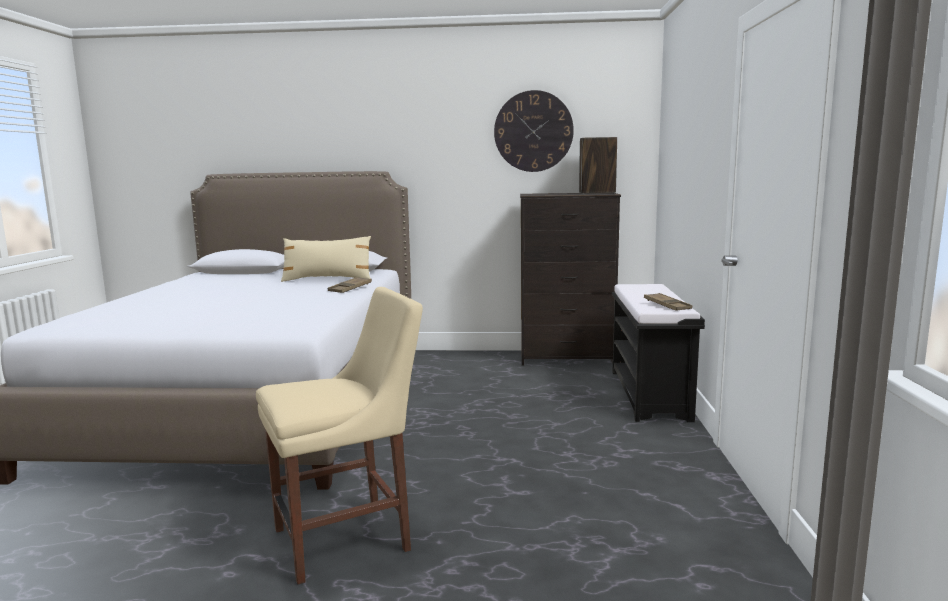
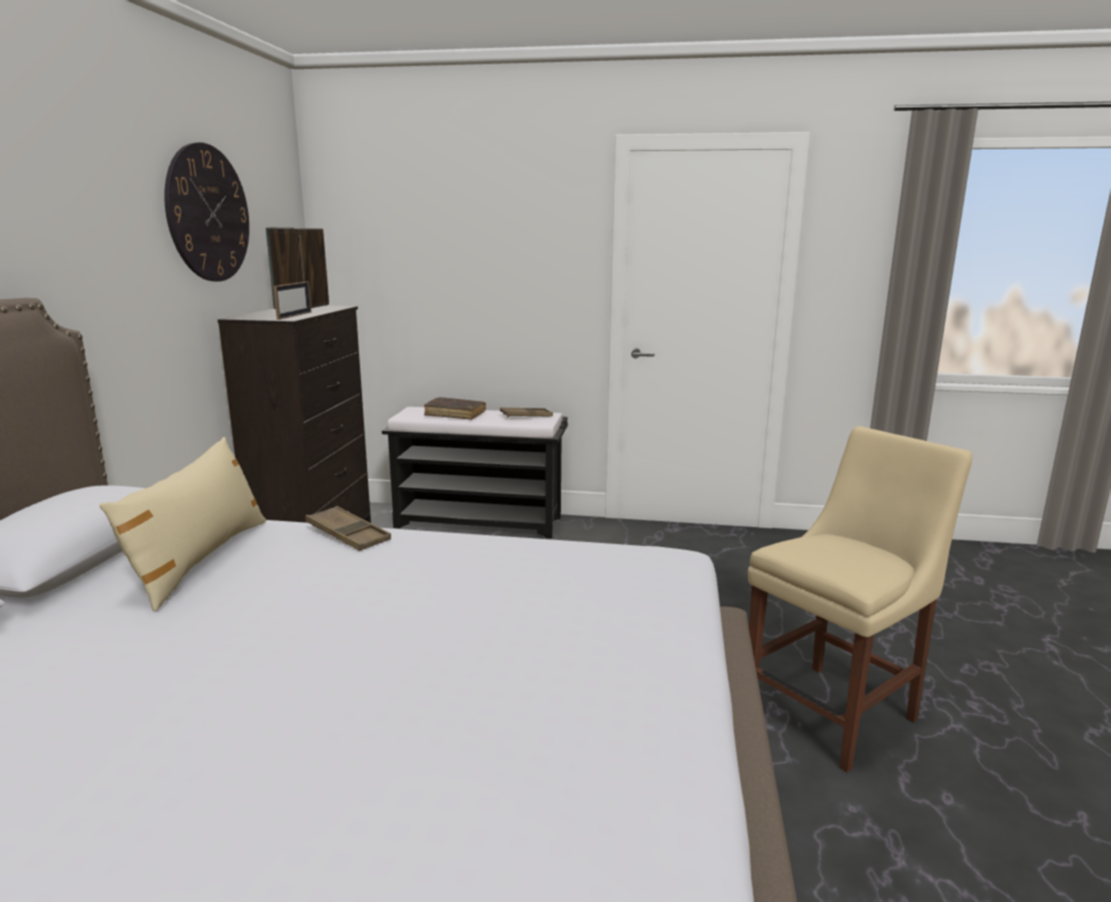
camera: 85 degrees left, 5 degrees up
beige chair [256,287,423,584] -> beige chair turned 75 degrees clockwise [748,426,972,772]
none -> picture frame [273,281,311,320]
none -> brown book [424,397,486,420]

